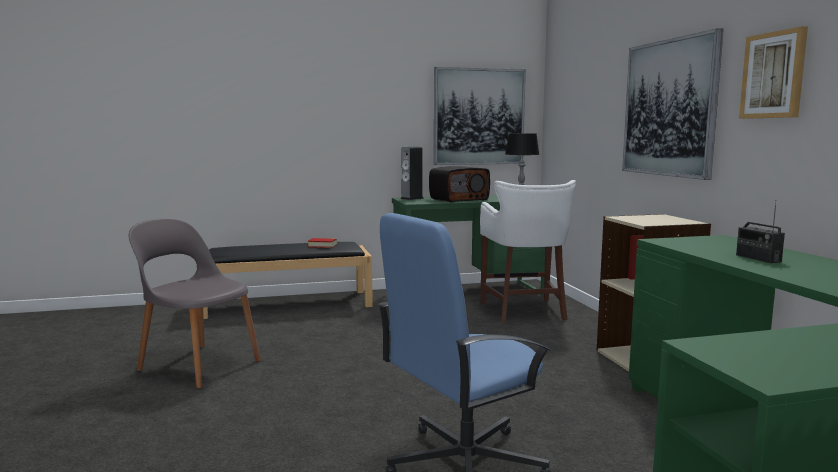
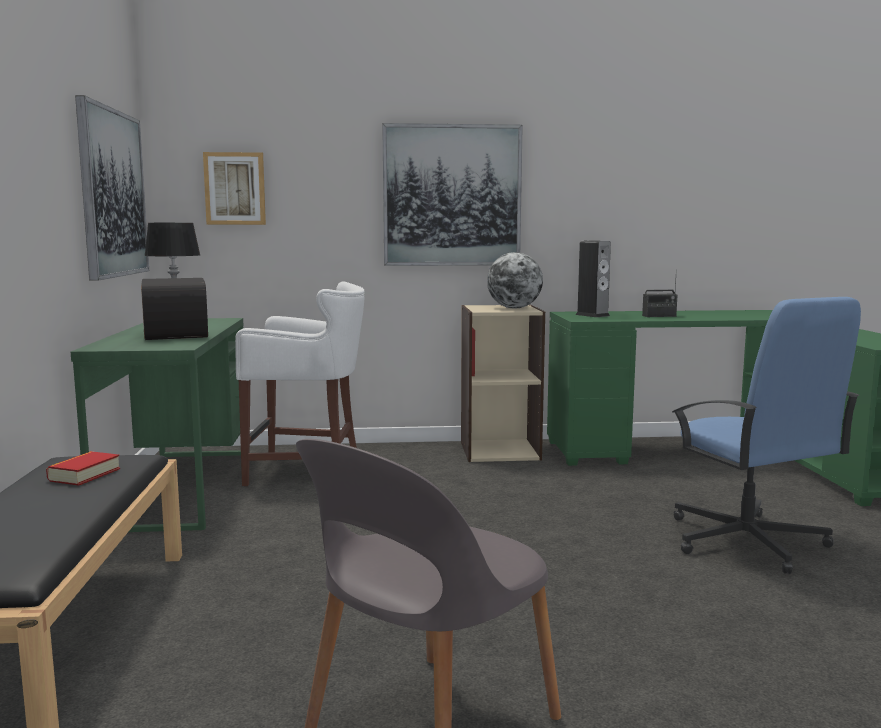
camera: 80 degrees left, 0 degrees up
speaker [400,147,424,200] -> speaker moved to [575,240,611,317]
picture [739,26,808,119] -> picture moved to [203,152,266,225]
none -> globe [487,252,543,308]

